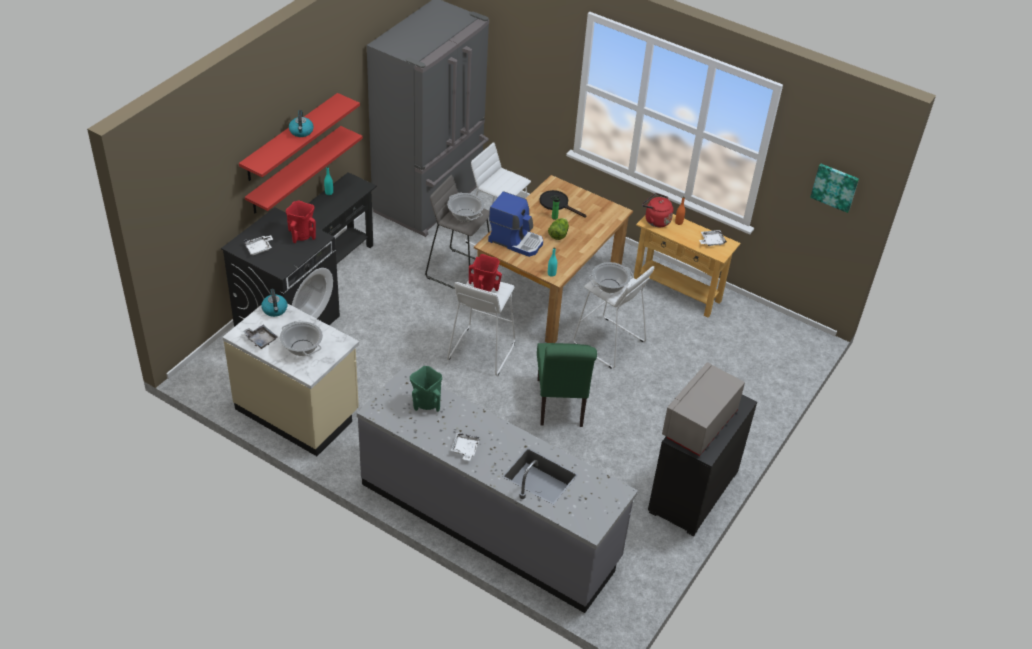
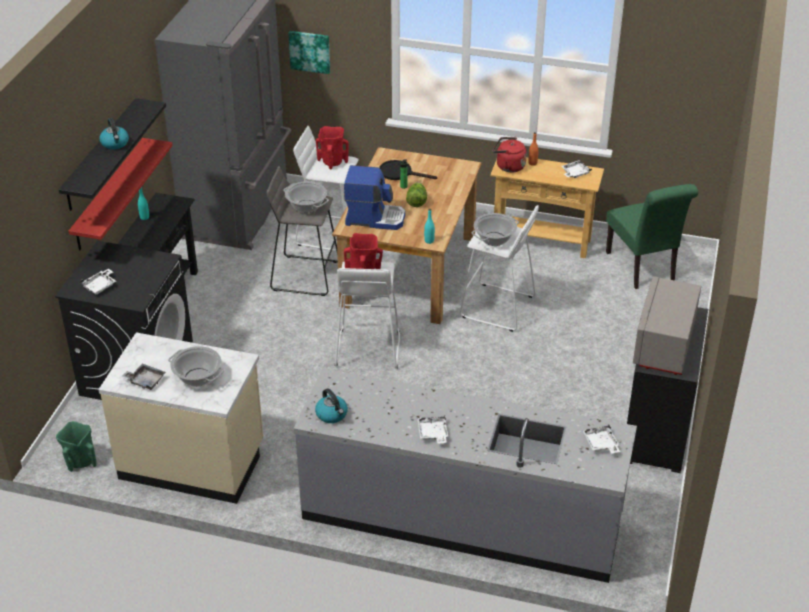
camera: 15 degrees left, 5 degrees down
red shelf [239,93,360,181] -> black shelf [59,98,166,211]
kettle [261,289,287,317] -> kettle moved to [315,389,348,423]
red vase [286,201,316,243] -> red vase moved to [316,126,349,169]
green vase [410,366,442,412] -> green vase moved to [56,421,97,472]
green chair [537,343,597,427] -> green chair moved to [606,184,699,289]
picture [810,164,859,213] -> picture moved to [288,31,330,74]
none -> white tray [582,424,620,453]

